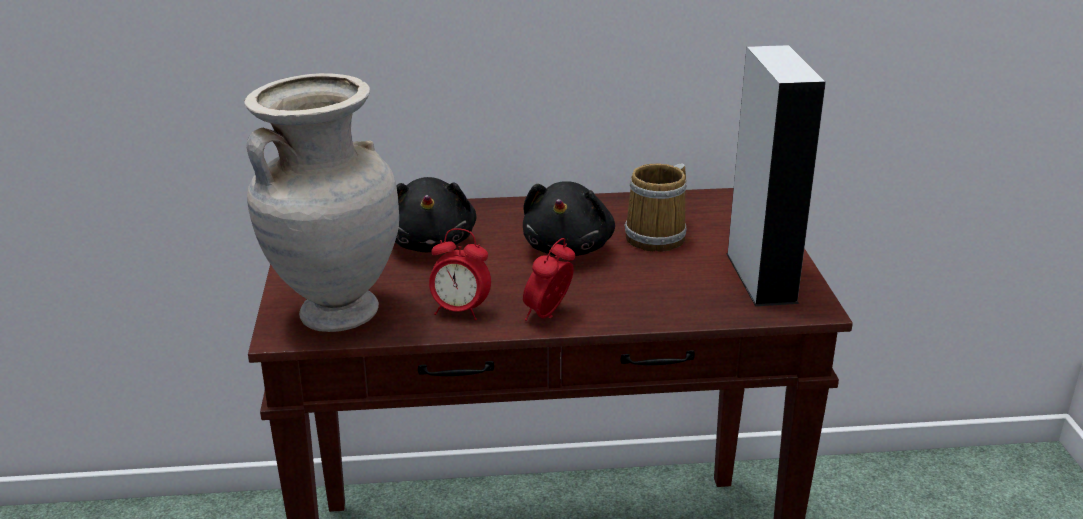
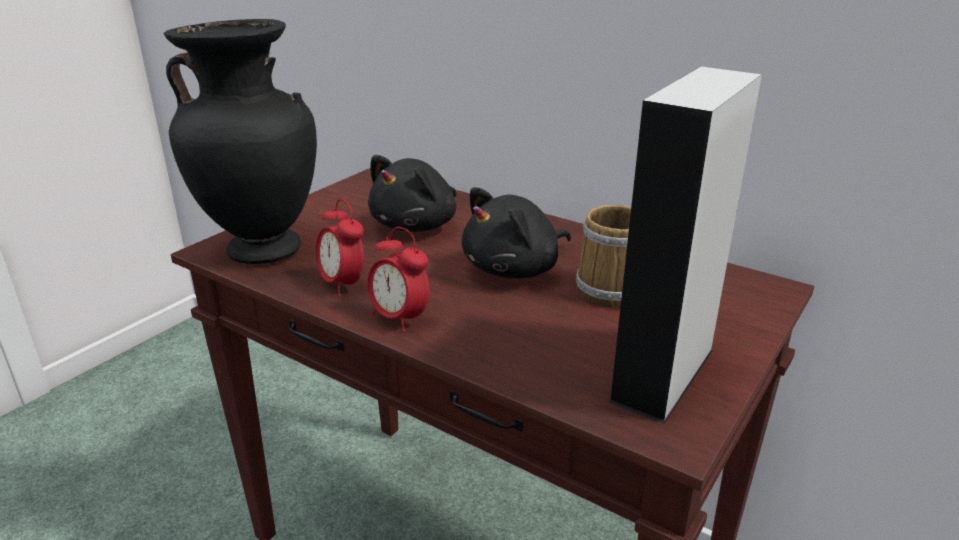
camera: 40 degrees right, 0 degrees up
beige vase [244,73,399,332] -> black vase [164,19,317,264]
alarm clock [523,238,575,321] -> alarm clock turned 120 degrees counterclockwise [367,227,429,332]

